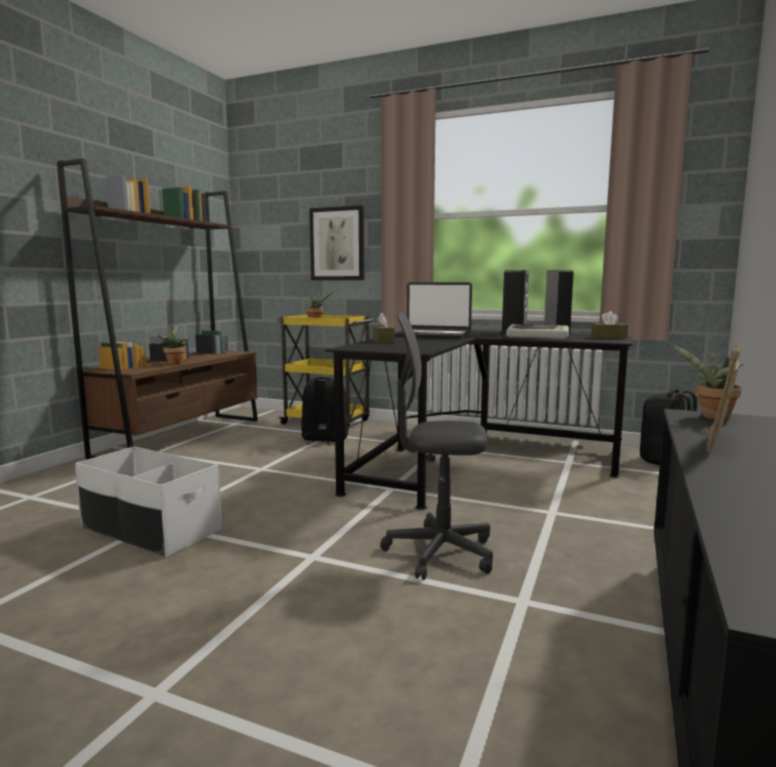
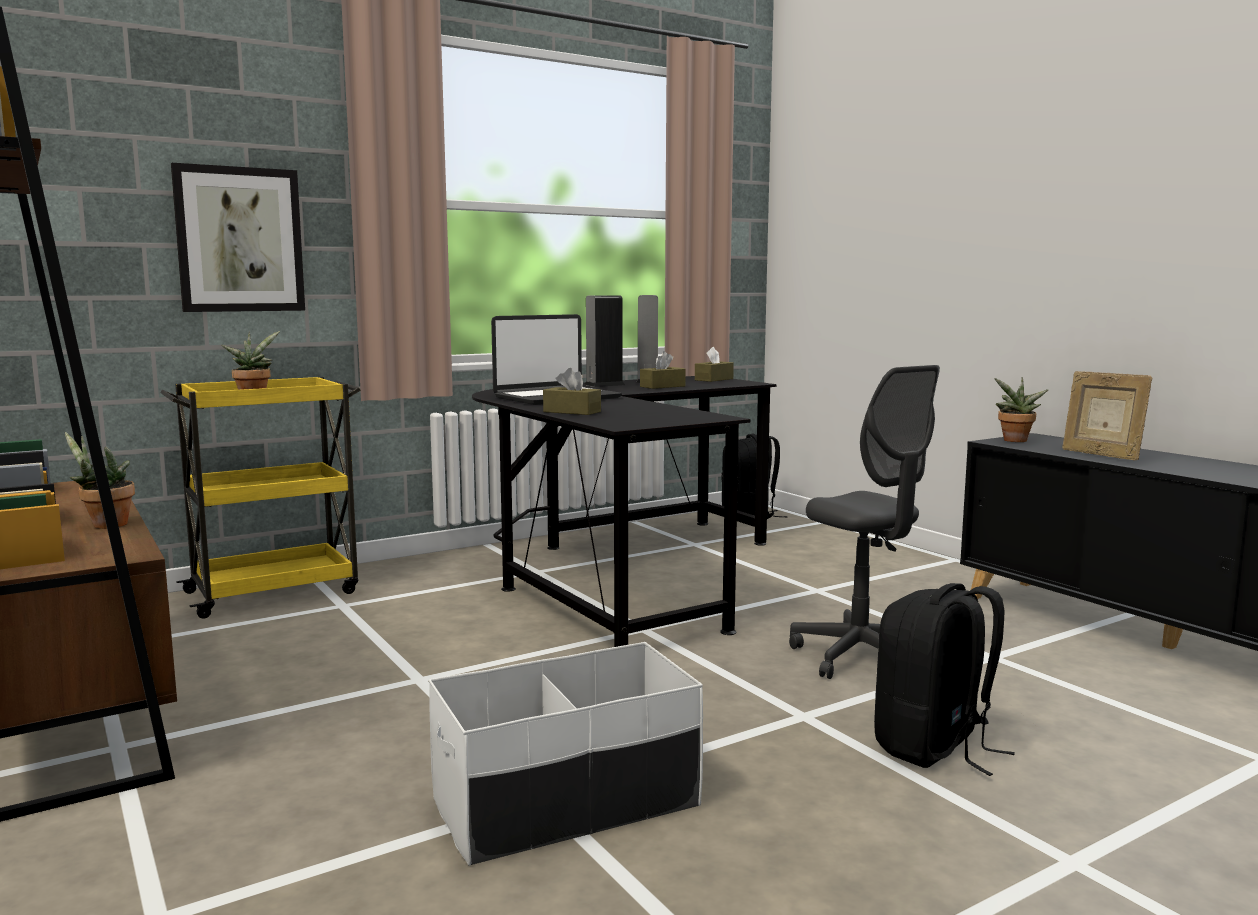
camera: 55 degrees left, 0 degrees up
black backpack [302,377,348,446] -> black backpack moved to [874,583,1015,776]
grey office chair [380,312,493,580] -> grey office chair turned 75 degrees counterclockwise [789,365,940,679]
keyboard [506,324,569,339] -> brown tissue box [640,351,686,389]

